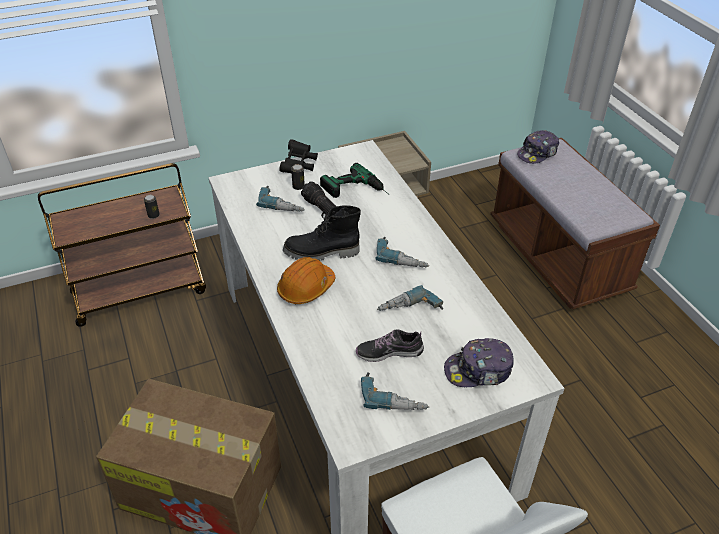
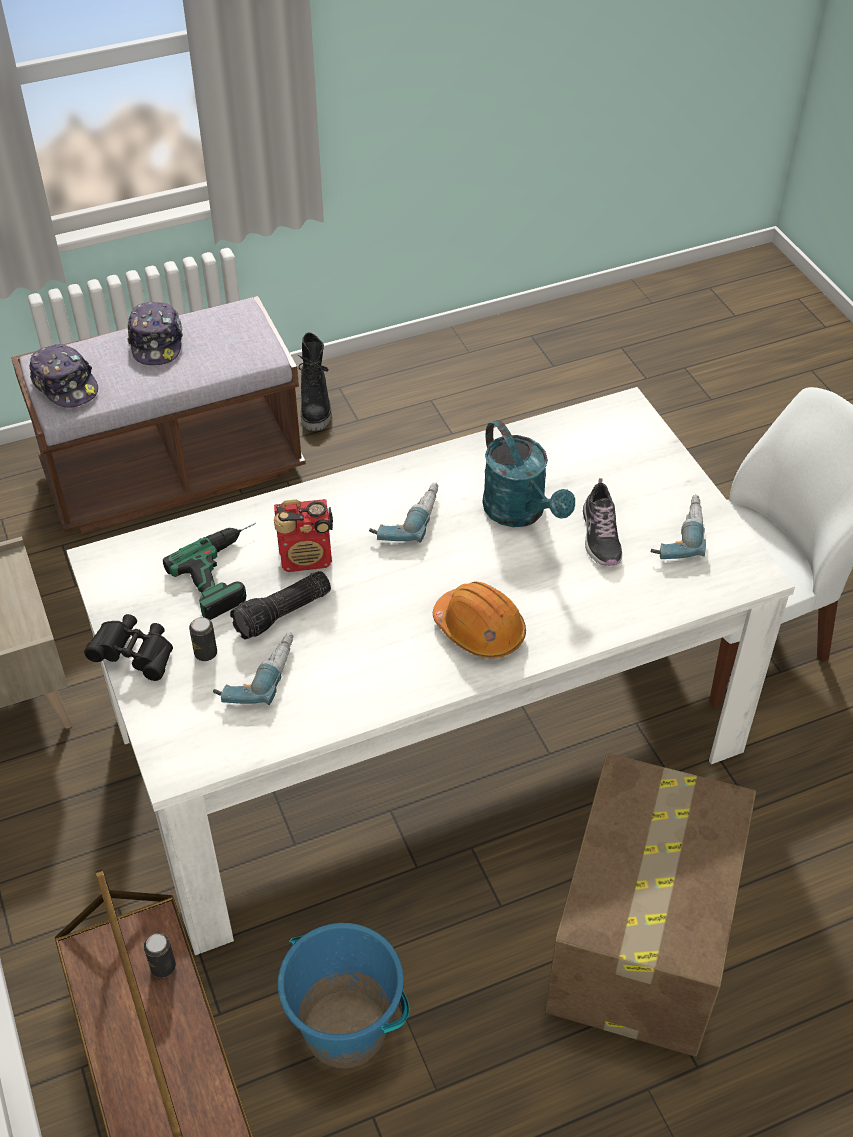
camera: 90 degrees left, 5 degrees up
black boot [283,205,361,261] -> black boot moved to [298,332,332,431]
power drill [377,285,443,311] -> turquoise watering can [482,420,575,527]
cap [444,338,514,387] -> cap moved to [127,302,183,365]
none -> radio [274,499,333,572]
none -> blue bucket [278,923,409,1069]

